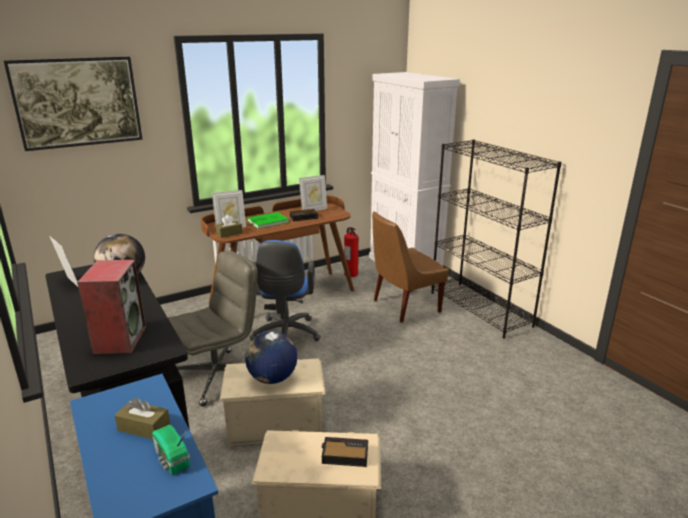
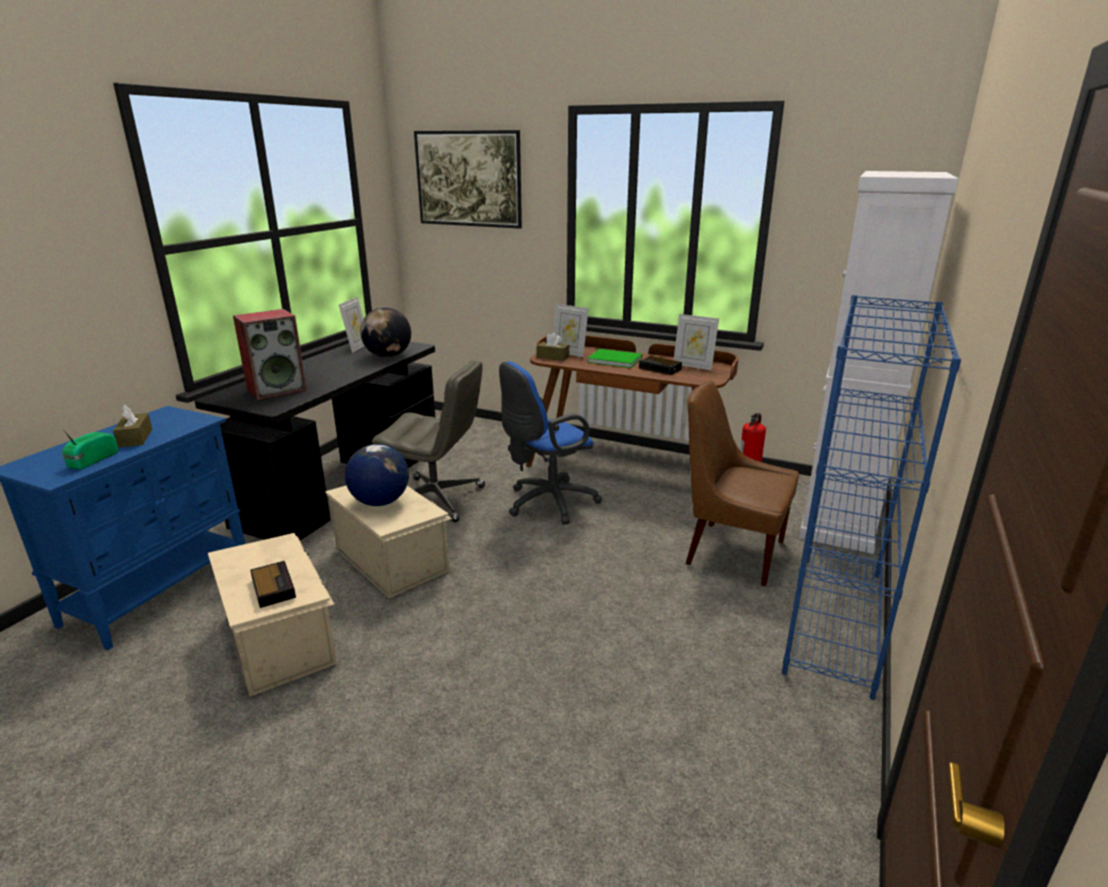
camera: 55 degrees right, 0 degrees up
black bookcase [432,140,562,339] -> blue bookcase [782,295,961,700]

